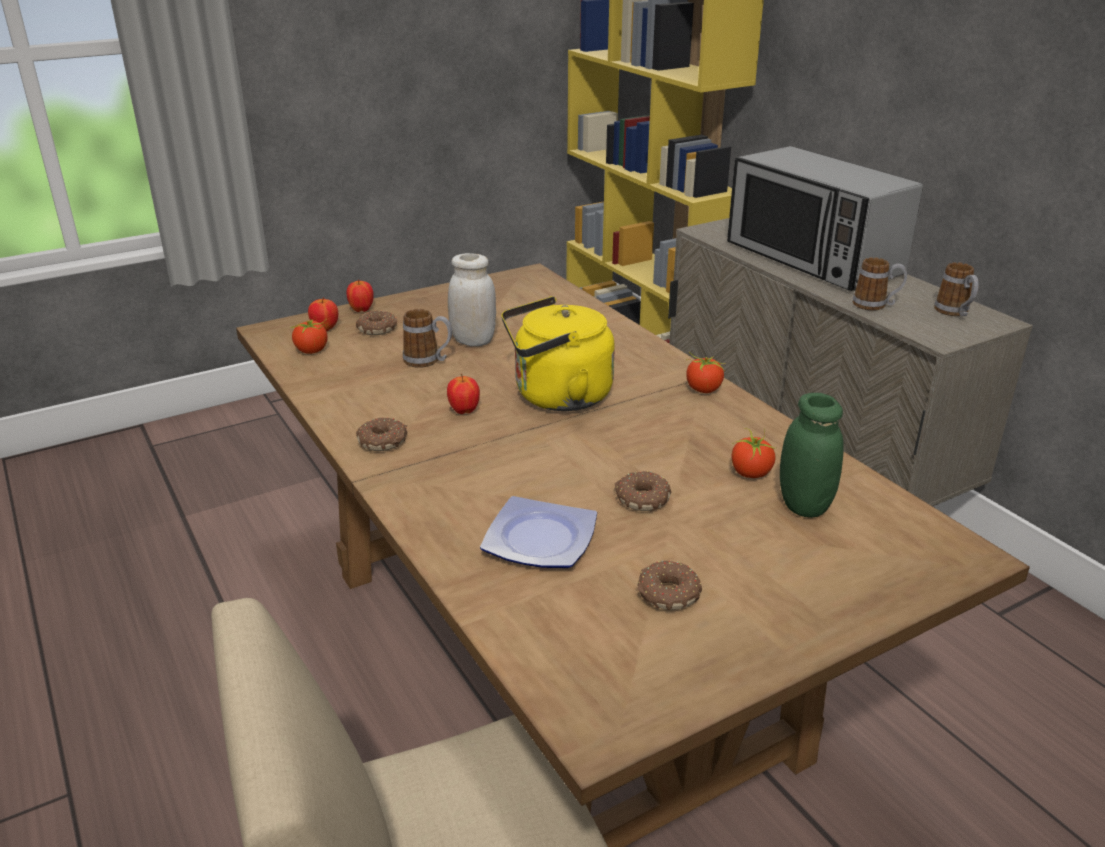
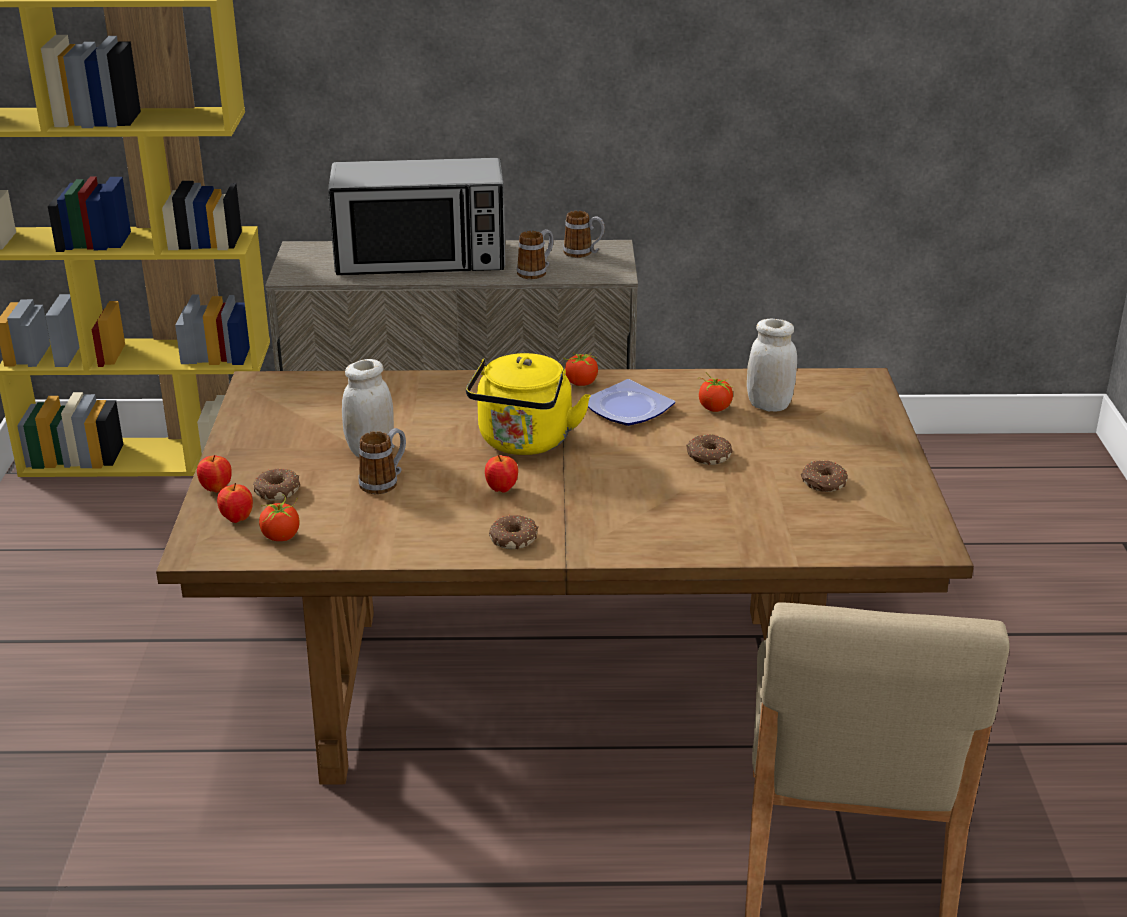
camera: 60 degrees left, 0 degrees up
plate [480,496,597,568] -> plate moved to [588,379,675,426]
green jar [780,393,844,518] -> white jar [747,319,797,412]

